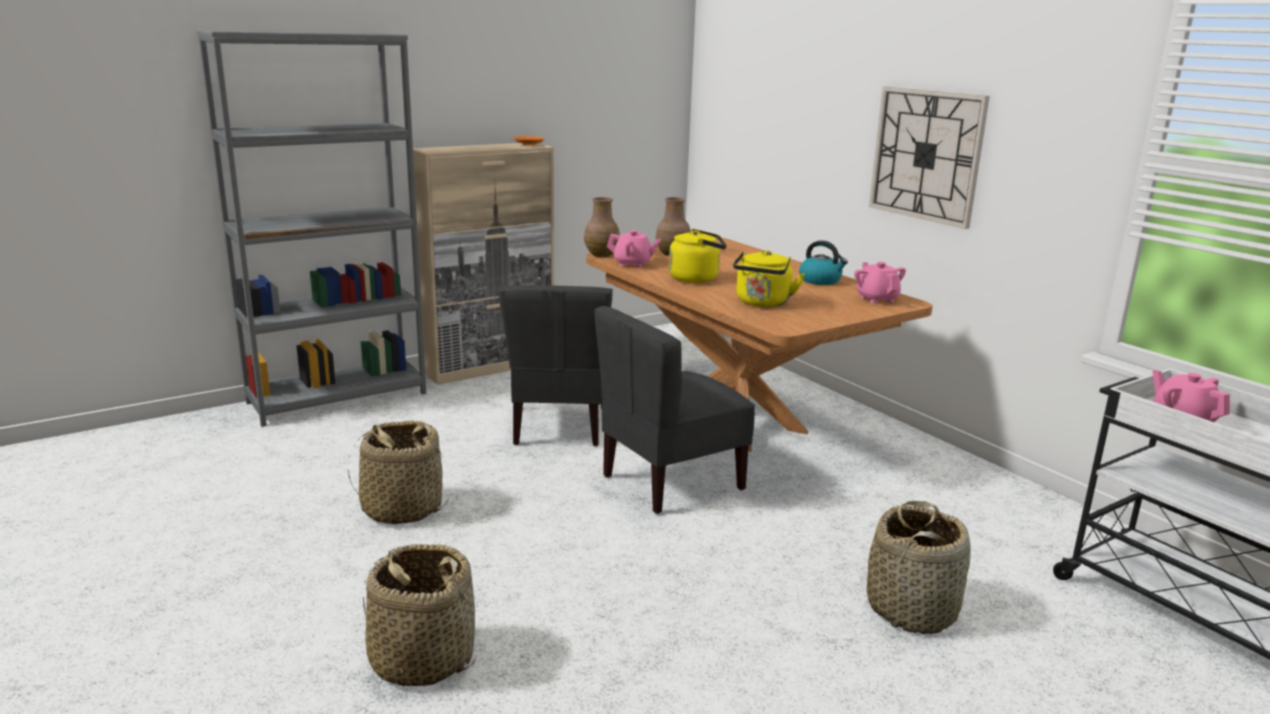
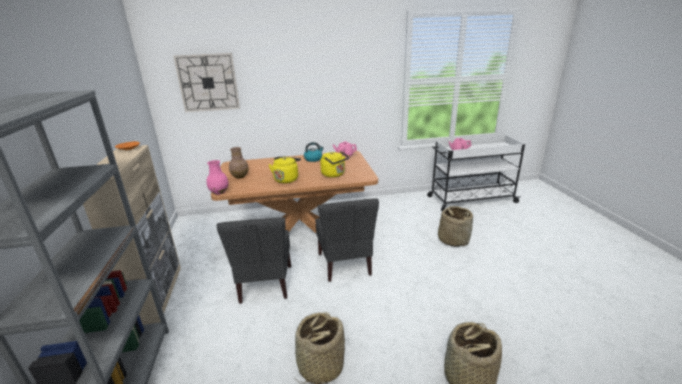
camera: 65 degrees left, 5 degrees up
grey chair [498,285,613,446] -> grey chair turned 60 degrees clockwise [217,217,291,304]
brown vase [584,197,620,257] -> pink vase [207,160,229,195]
pink teapot [607,230,661,268] -> none
wall clock [869,86,990,229] -> wall clock moved to [173,53,240,112]

